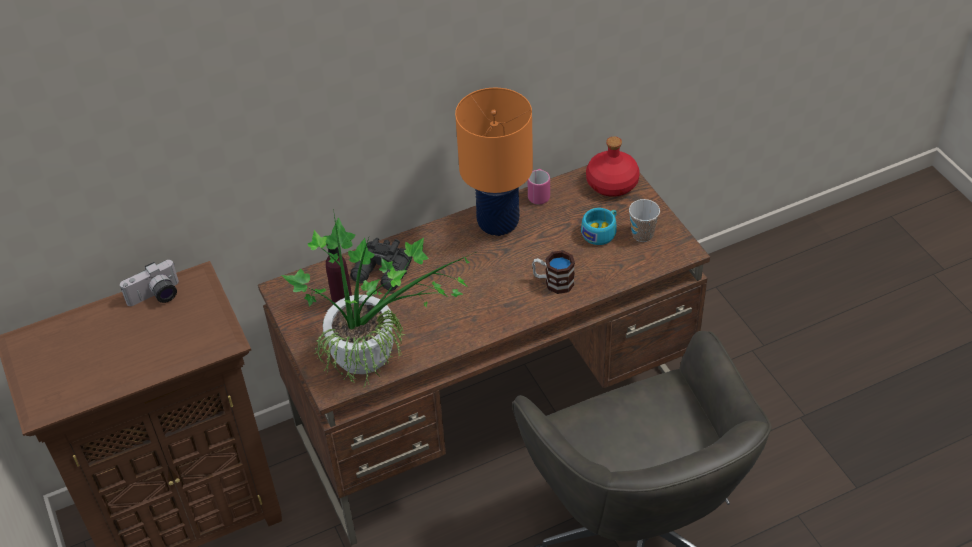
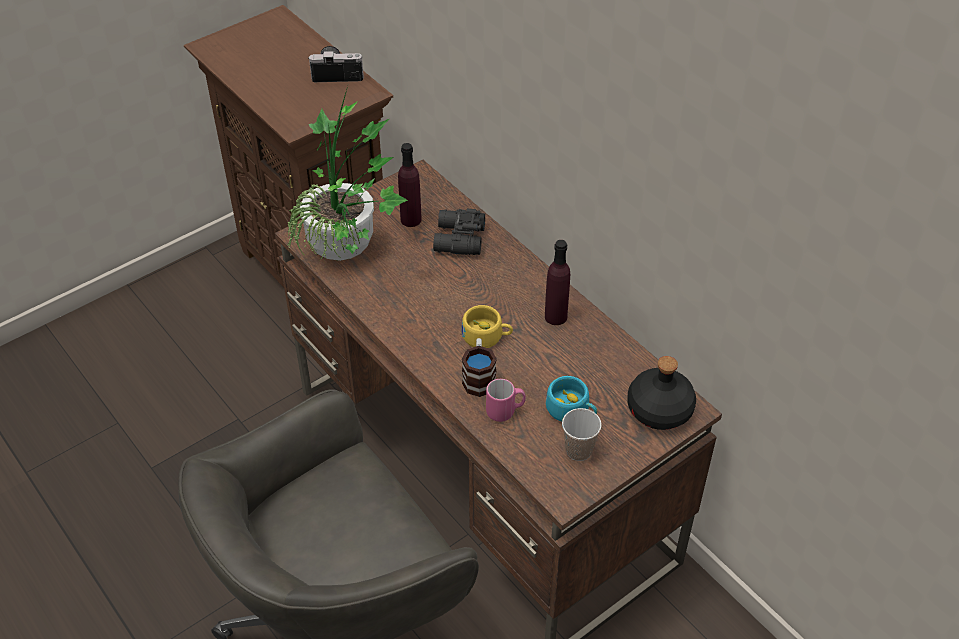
camera: 75 degrees right, 0 degrees up
camera [120,260,179,306] -> camera turned 135 degrees clockwise [308,46,364,82]
orange table lamp [455,88,533,236] -> purple bottle [545,240,570,325]
pink mug [528,169,550,205] -> pink mug moved to [486,379,526,422]
red bottle [586,136,640,197] -> black bottle [627,356,696,430]
none -> yellow cup [461,305,513,348]

